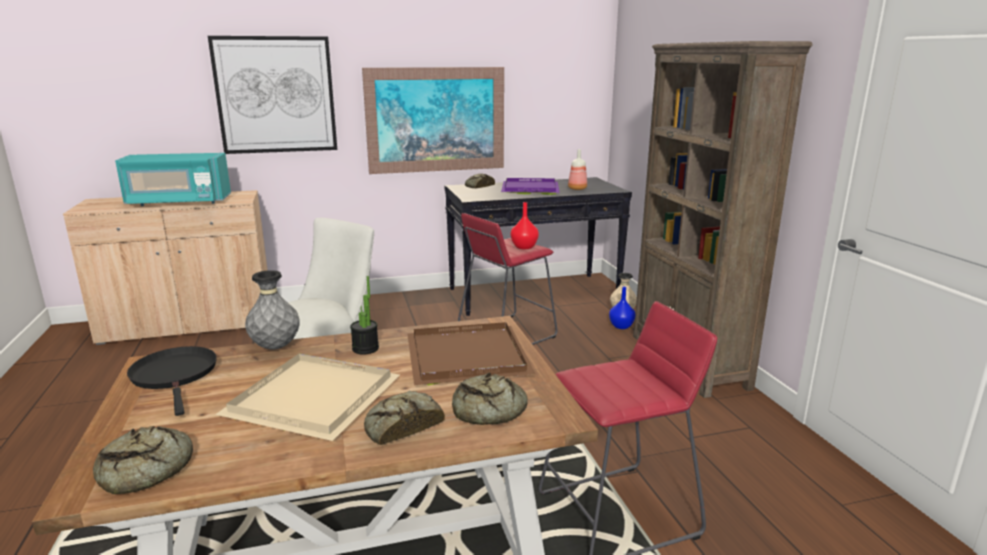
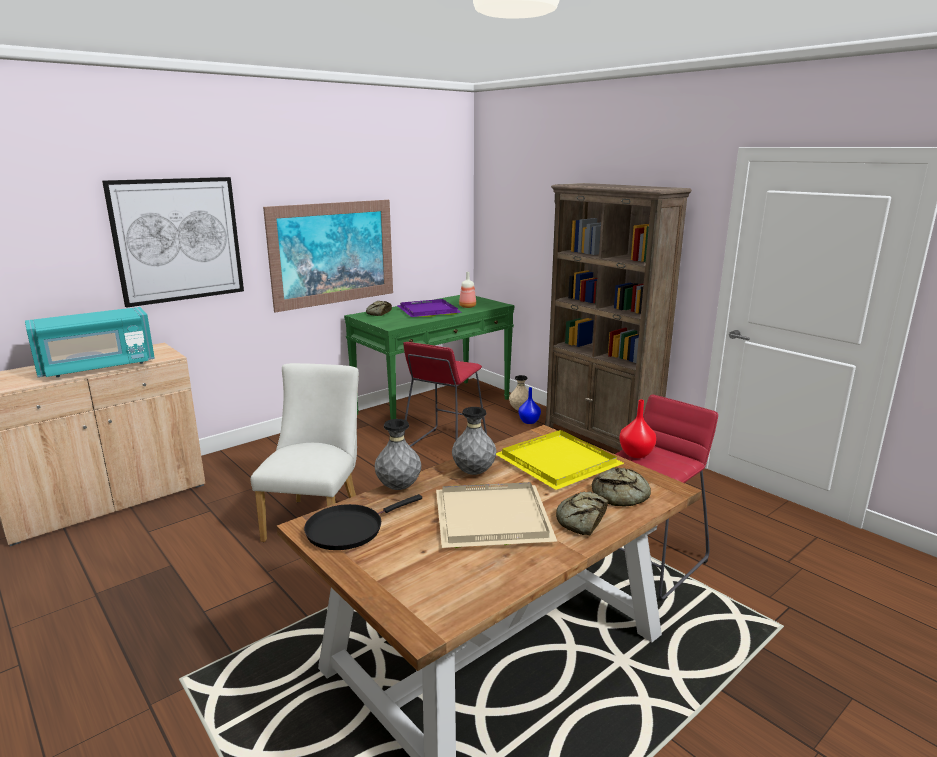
camera: 25 degrees left, 0 degrees up
bread [93,426,193,494] -> none
black frying pan [127,346,217,416] -> black frying pan turned 75 degrees counterclockwise [304,494,422,550]
potted plant [350,276,379,355] -> grey vase [452,407,497,475]
brown tray [407,322,536,385] -> yellow tray [496,430,624,490]
black console table [445,177,632,316] -> green console table [344,295,514,419]
red vase [511,202,539,249] -> red vase moved to [619,399,656,458]

